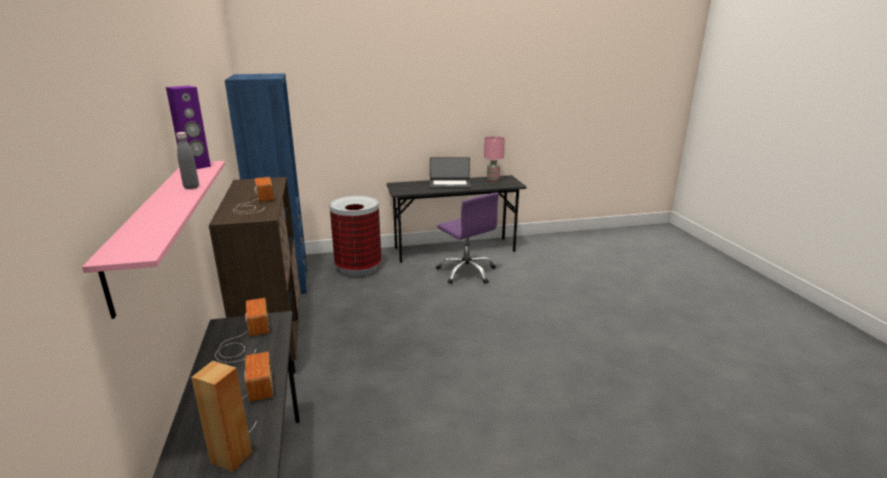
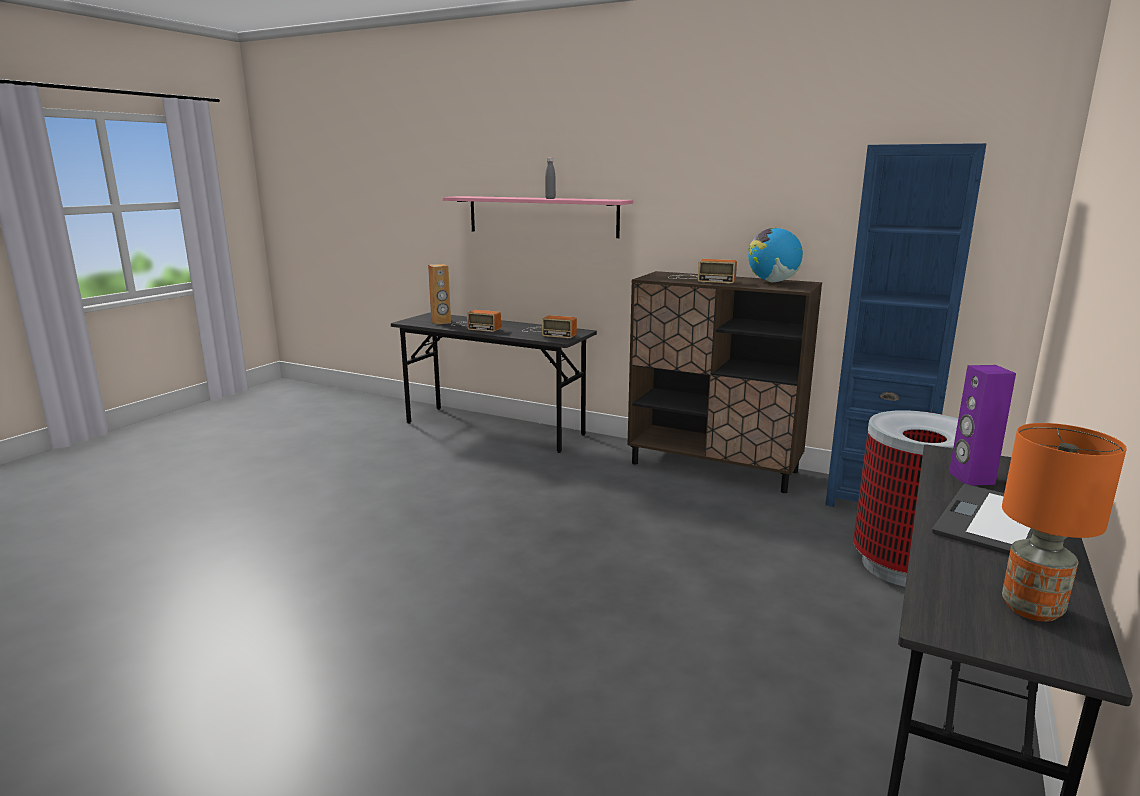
camera: 130 degrees right, 5 degrees down
purple speaker [166,86,211,169] -> purple speaker moved to [949,365,1016,485]
purple office chair [436,193,499,284] -> none
pink table lamp [484,136,505,182] -> orange table lamp [1002,423,1127,622]
none -> globe [748,228,803,282]

